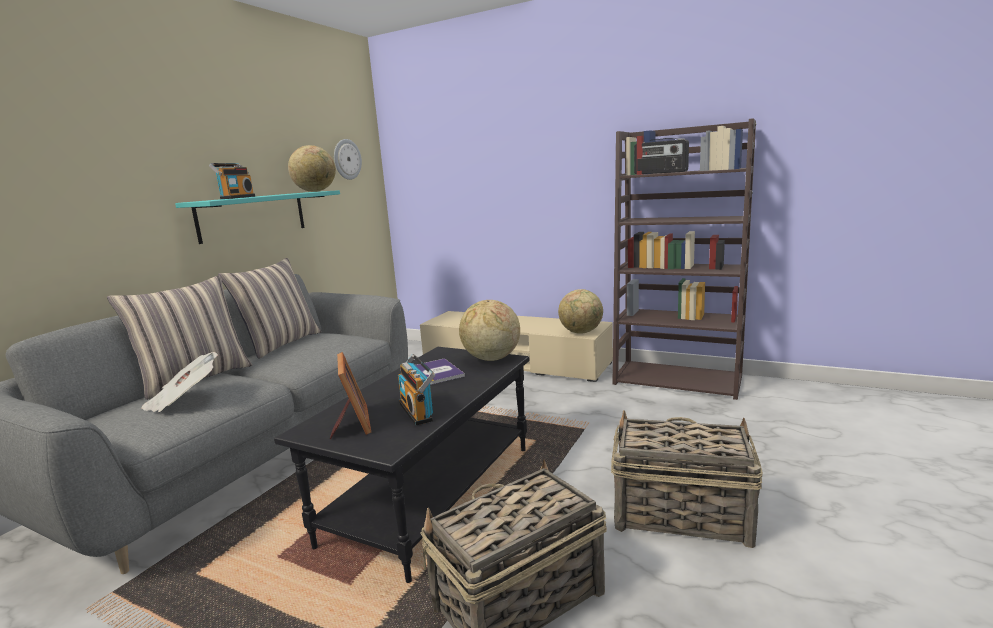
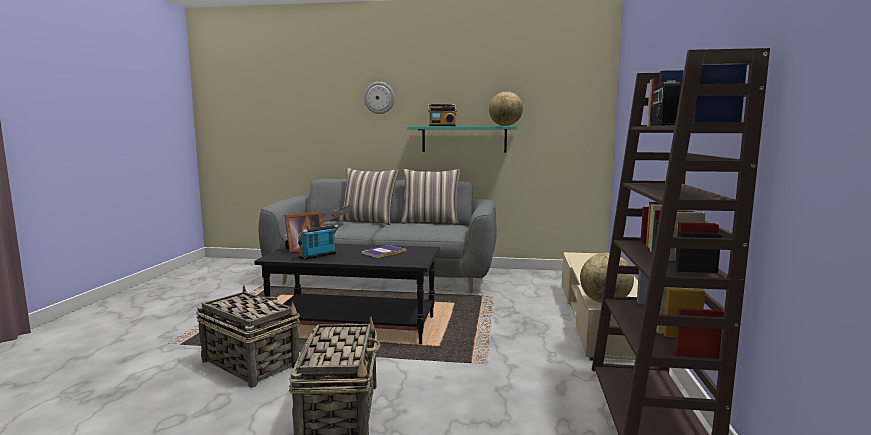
camera: 70 degrees right, 5 degrees down
wall clock [334,139,362,180] -> wall clock moved to [364,82,395,114]
globe [459,300,520,361] -> none

